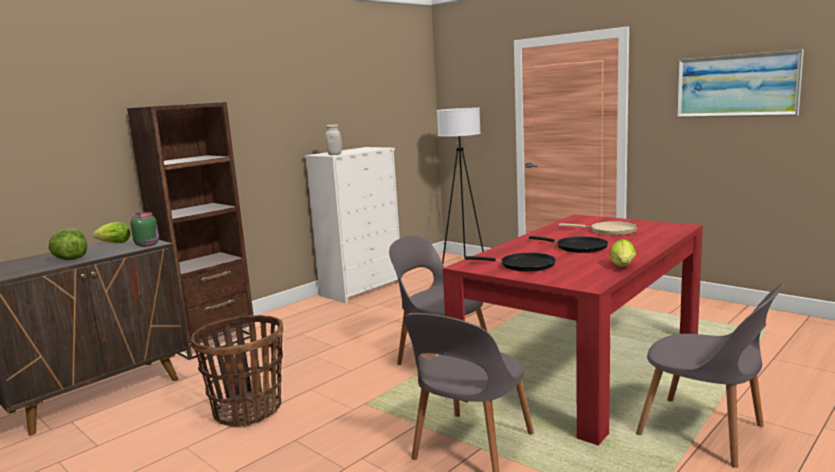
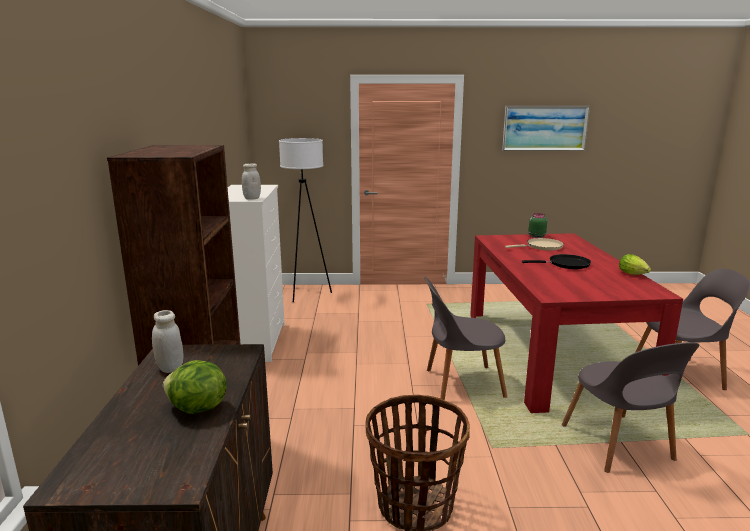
camera: 45 degrees left, 5 degrees up
lettuce [93,222,131,243] -> white jar [152,310,184,373]
green jar [130,212,159,247] -> green jar moved to [528,213,547,238]
black frying pan [465,253,556,272] -> none

